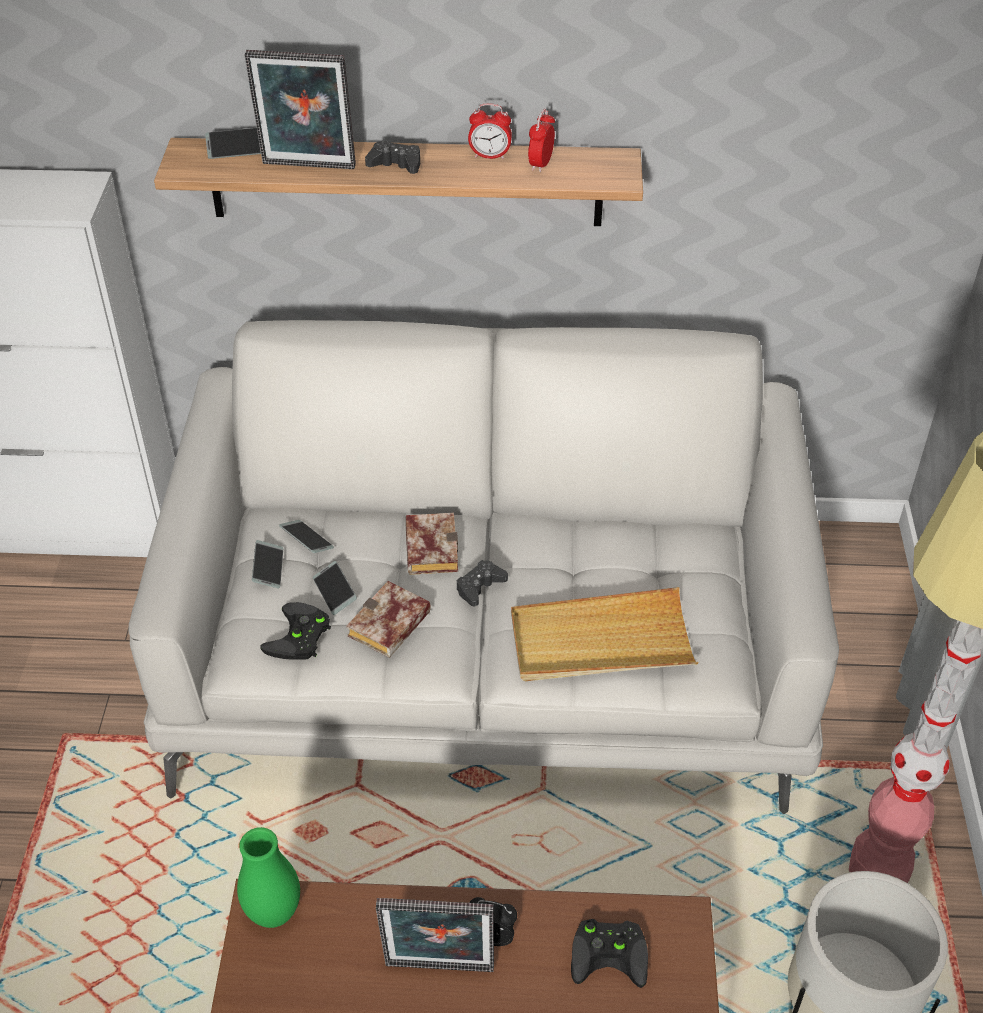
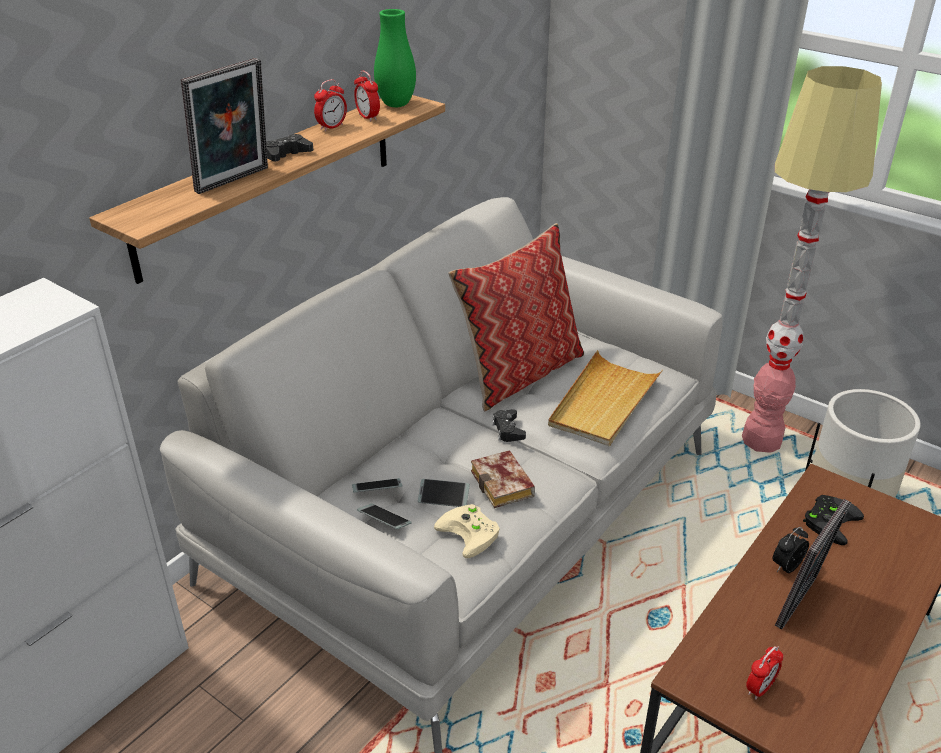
camera: 55 degrees left, 10 degrees down
phone [205,128,261,159] -> none
green vase [237,827,300,928] -> green vase moved to [374,9,416,107]
black game controller [260,602,331,660] -> beige game controller [434,504,500,558]
book [405,513,458,575] -> none
none -> pillow [448,223,584,412]
none -> alarm clock [746,646,784,700]

